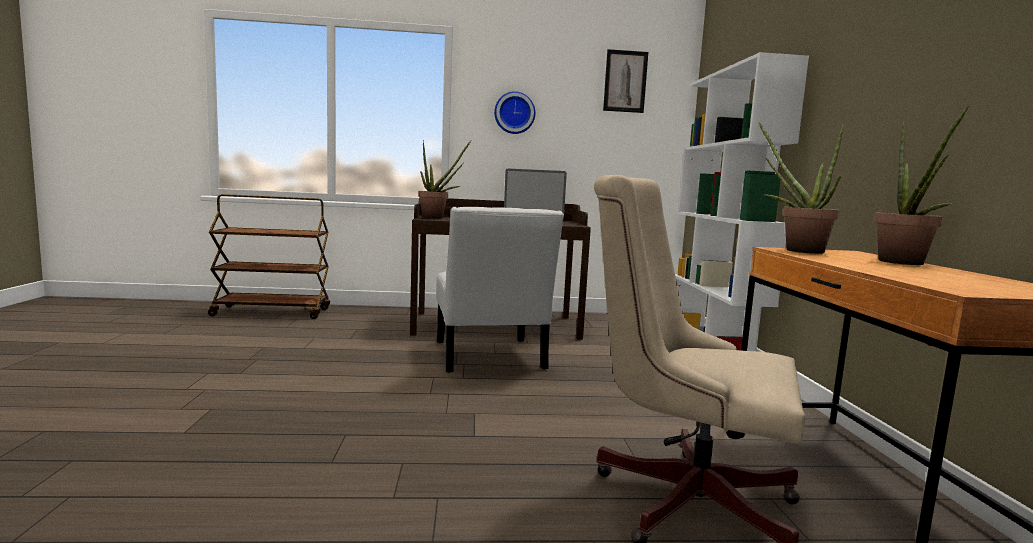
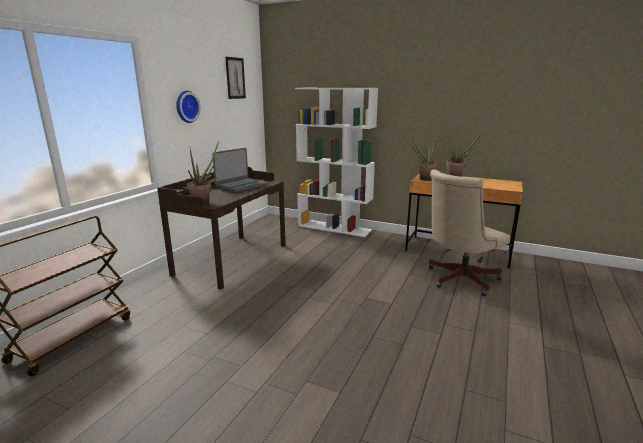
camera: 60 degrees left, 10 degrees up
white chair [436,207,564,373] -> none

